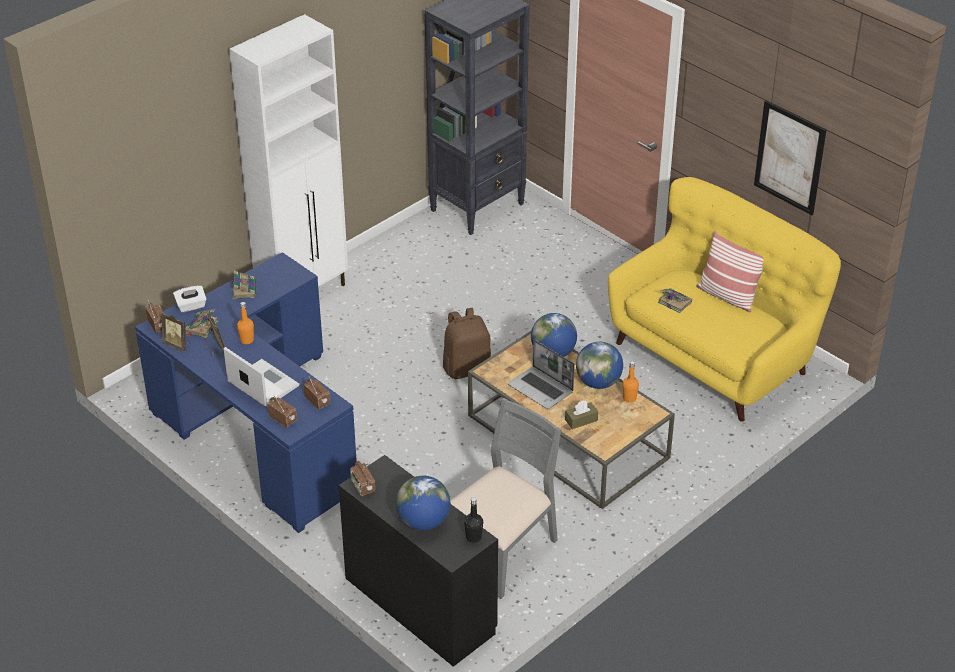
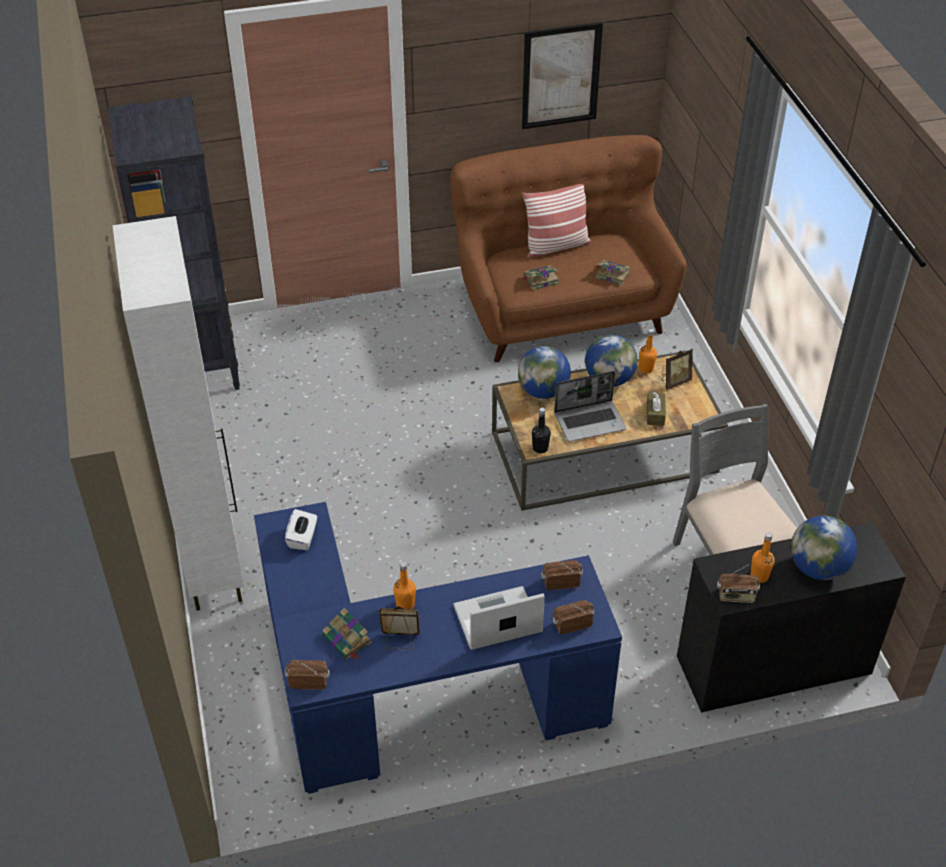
camera: 60 degrees left, 5 degrees up
picture frame [162,313,190,352] -> picture frame moved to [662,348,693,390]
white tissue box [173,286,206,312] -> white tissue box moved to [285,509,317,550]
book [232,271,256,299] -> book moved to [595,260,630,285]
brown backpack [443,308,491,379] -> none
black bottle [464,497,483,543] -> black bottle moved to [532,408,551,453]
yellow sofa [608,177,841,422] -> brown sofa [451,135,687,362]
none -> orange bottle [751,532,775,583]

